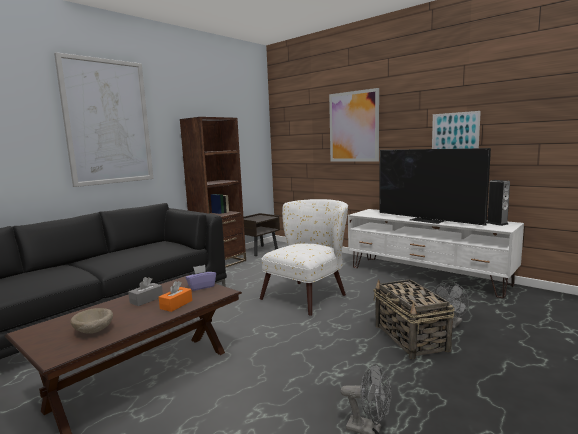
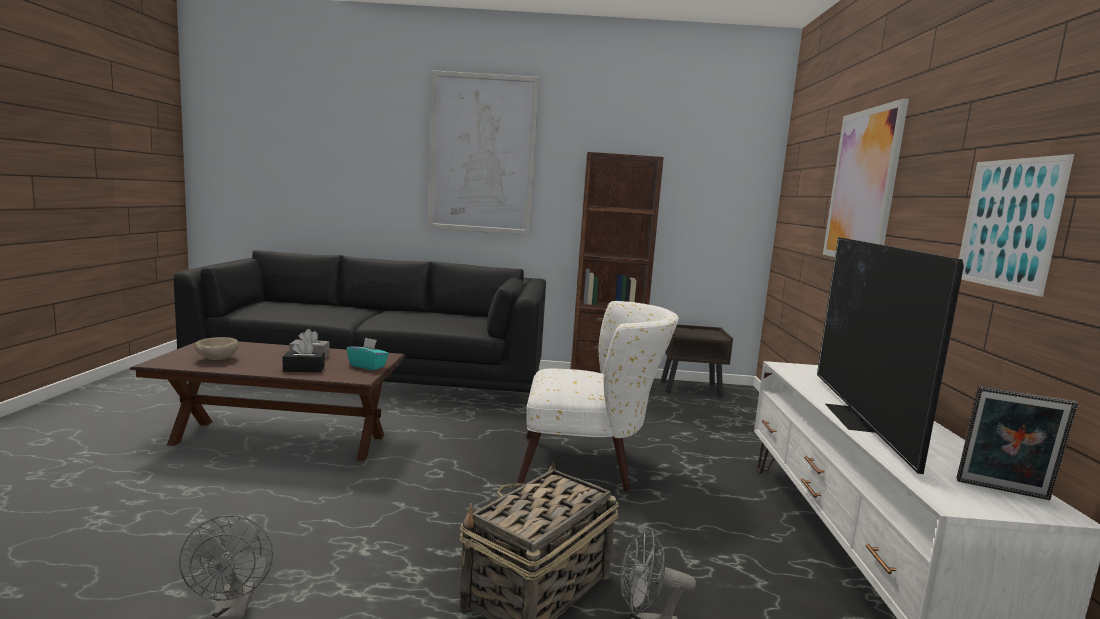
camera: 50 degrees right, 0 degrees up
orange tissue box [159,281,192,312] -> black tissue box [283,340,325,372]
purple tissue box [185,265,216,291] -> turquoise tissue box [347,337,389,370]
speaker [487,180,510,226] -> picture frame [957,386,1078,500]

